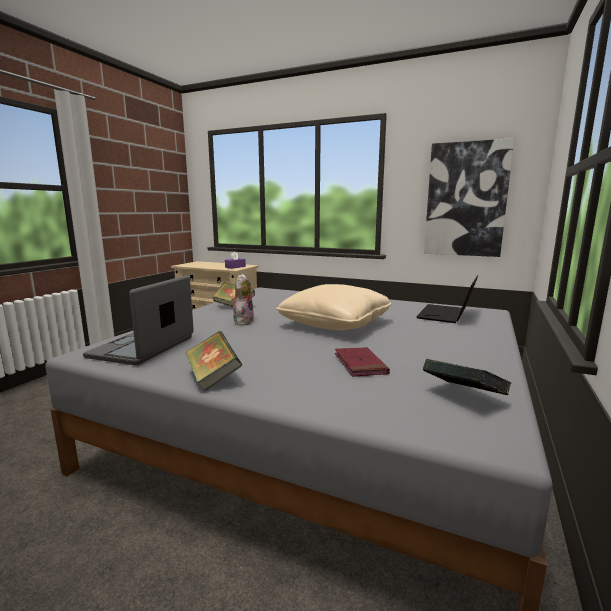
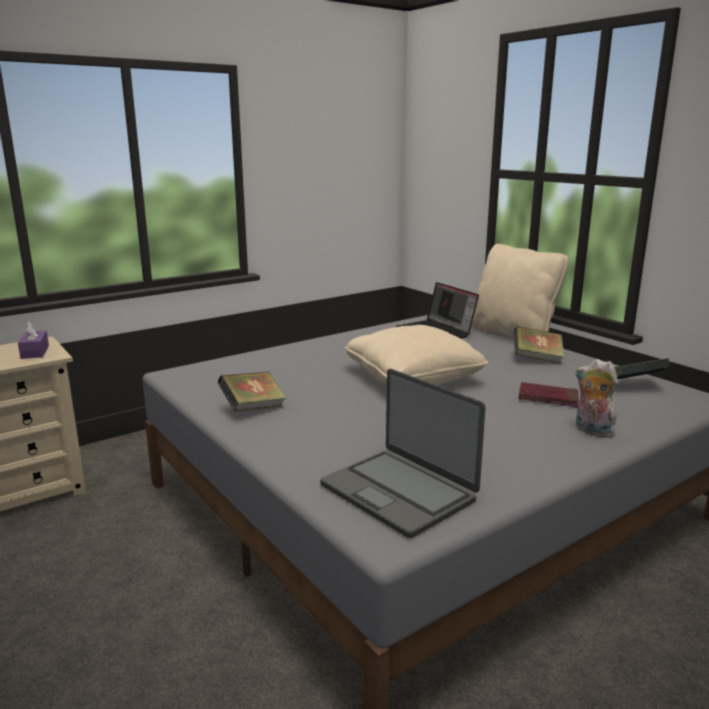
camera: 60 degrees left, 5 degrees up
book [185,331,242,391] -> book moved to [514,326,565,364]
plush toy [231,274,254,326] -> plush toy moved to [575,359,618,438]
picture [424,138,514,257] -> none
none -> beige pillow [471,244,568,338]

